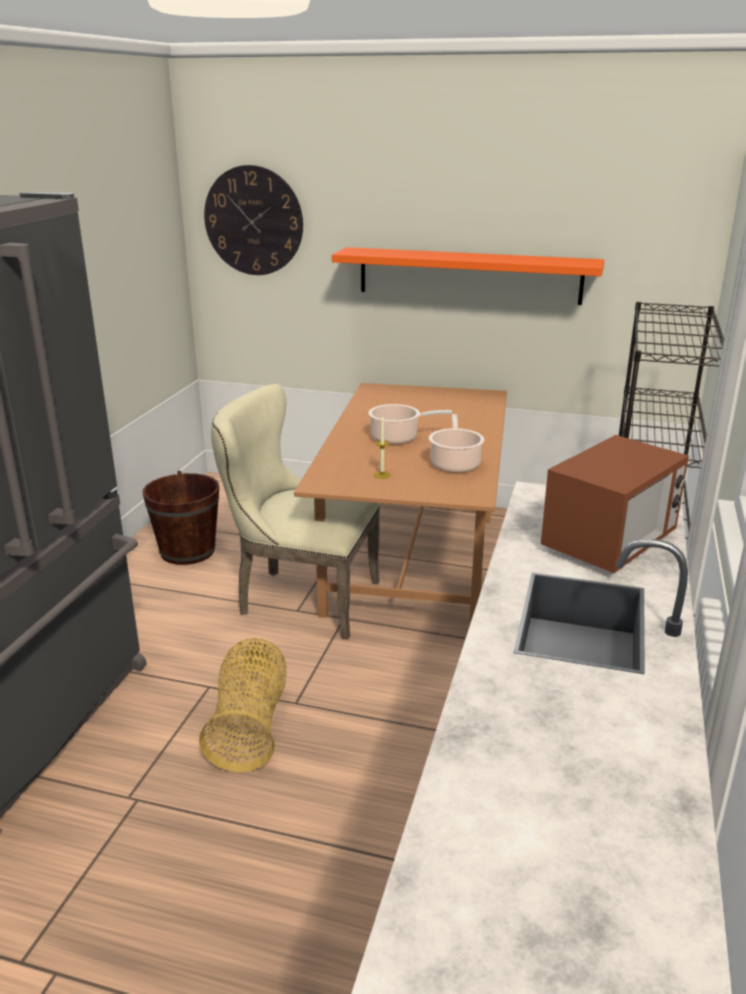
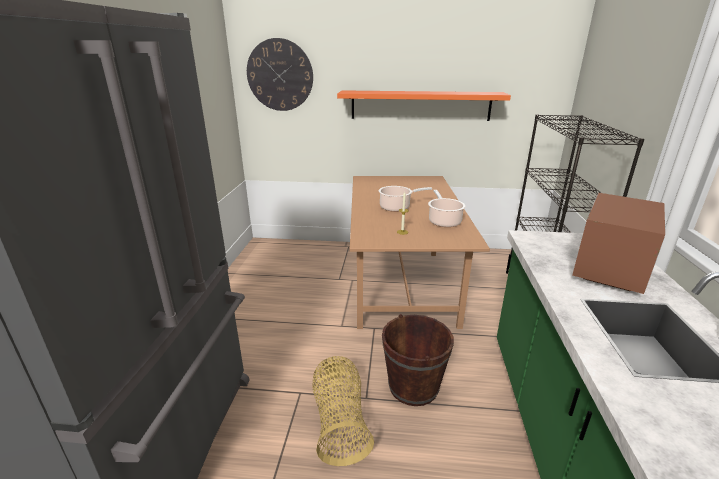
camera: 10 degrees left, 0 degrees up
brown bucket [143,471,219,565] -> brown bucket moved to [382,314,454,406]
beige chair [211,384,380,640] -> none

